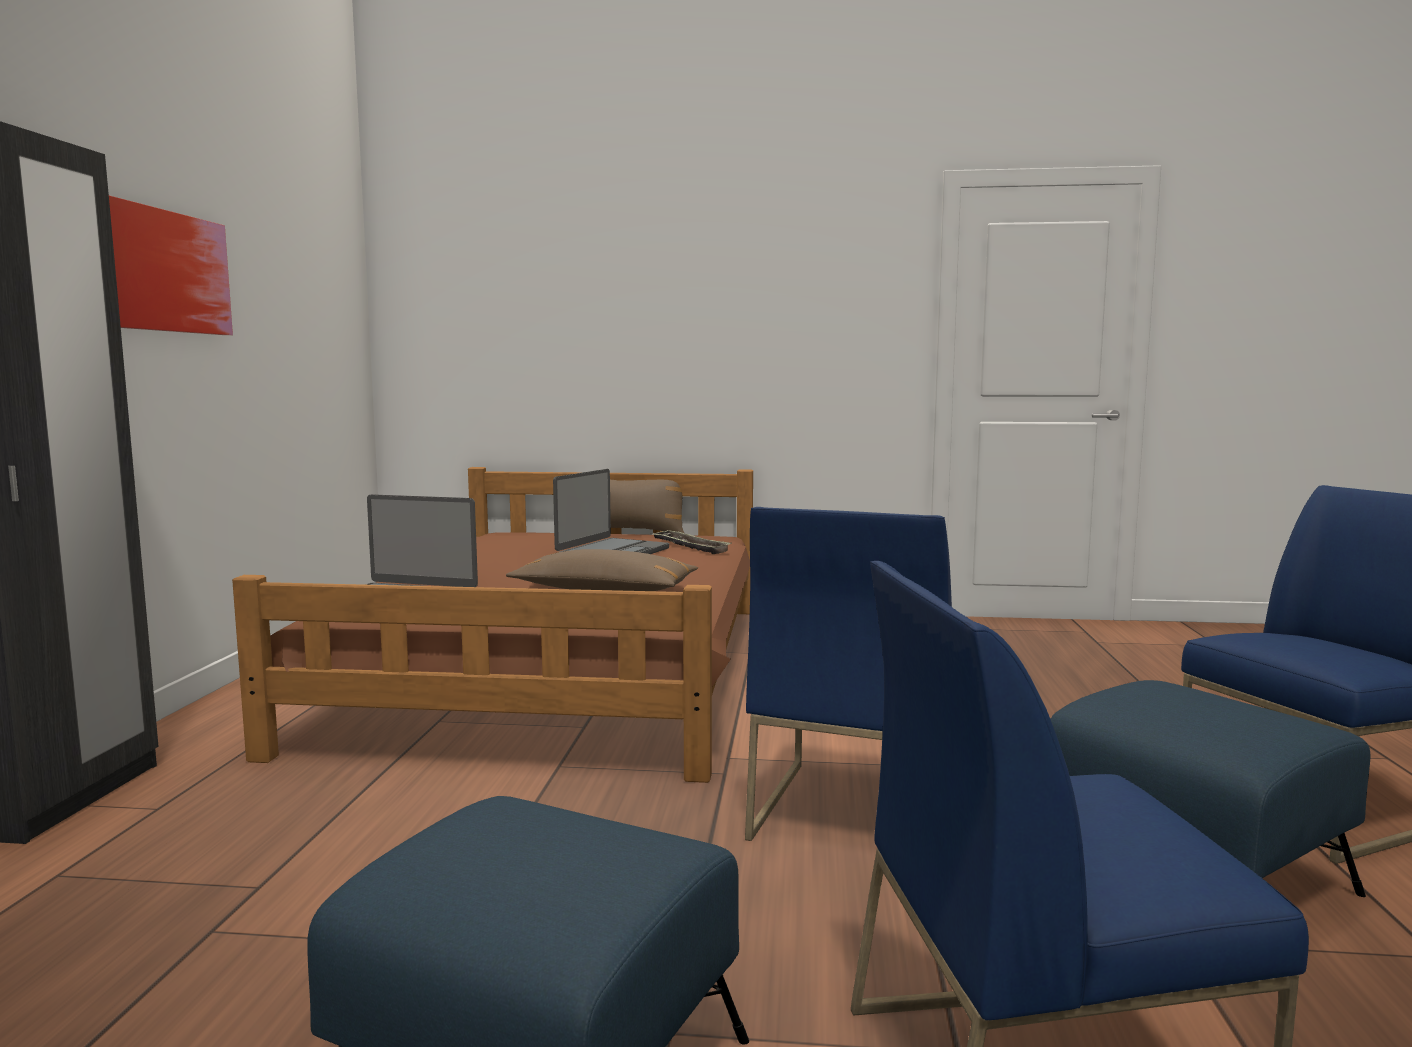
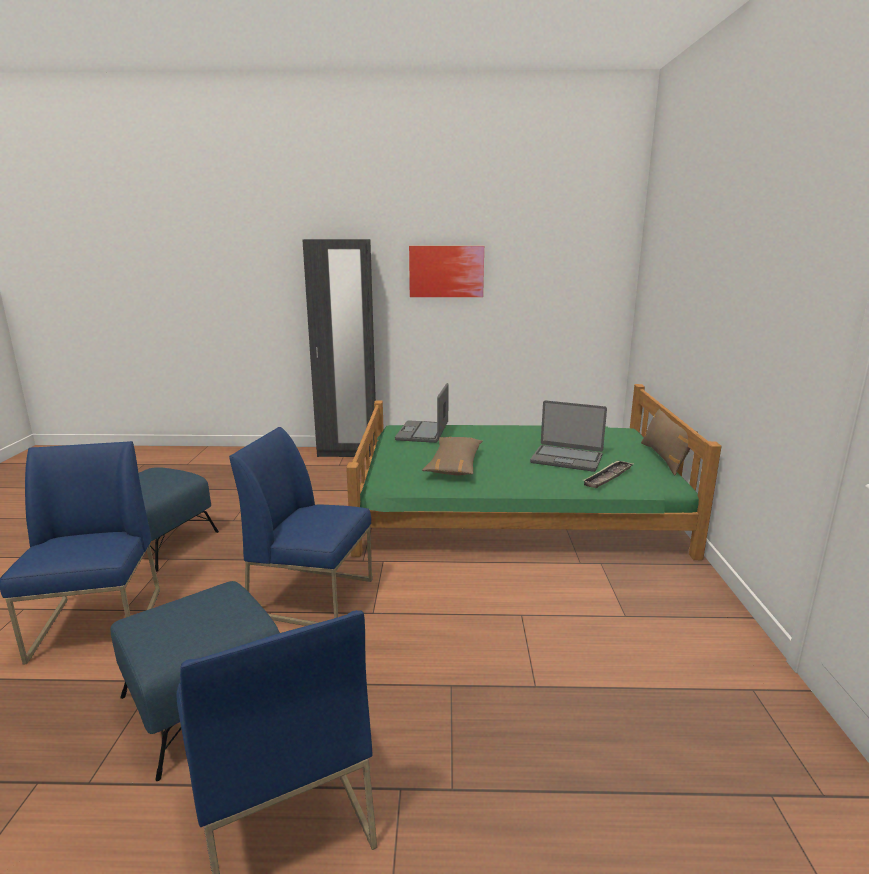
camera: 85 degrees right, 10 degrees up
brown bed [232,467,753,783] -> green bed [346,384,722,560]

